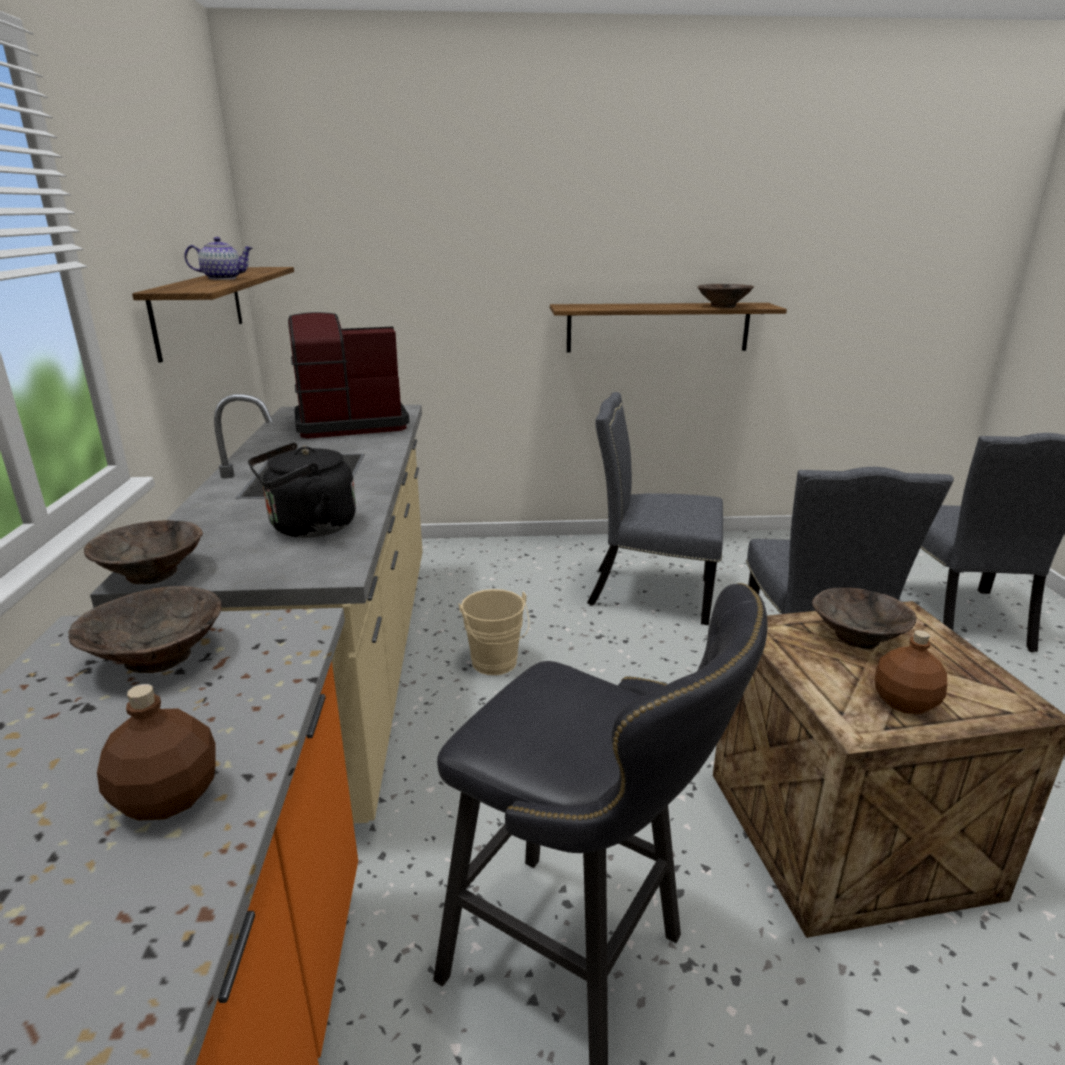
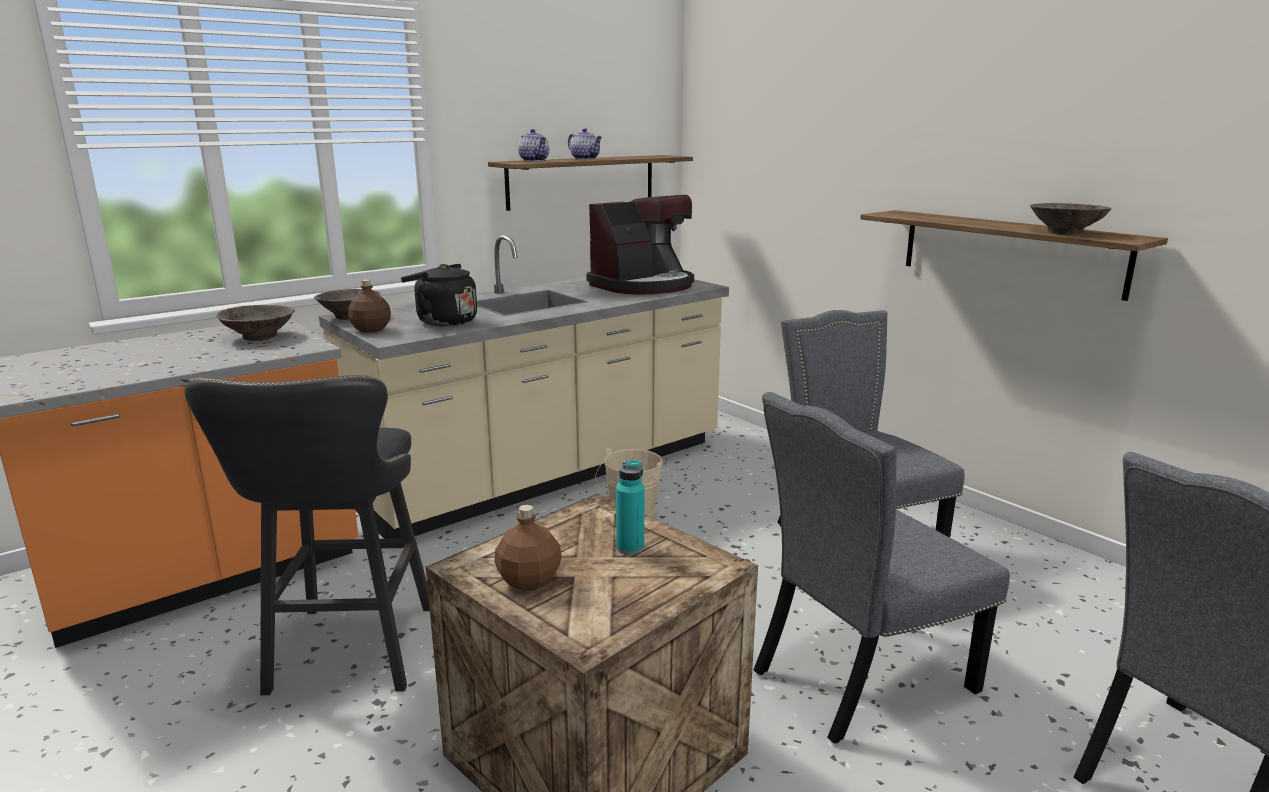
camera: 55 degrees right, 5 degrees down
brown bottle [97,684,216,821] -> brown bottle moved to [348,279,391,333]
coffee machine [288,312,409,439] -> coffee machine turned 105 degrees clockwise [586,195,694,295]
brown bowl [812,588,917,649] -> turquoise bottle [616,460,644,555]
none -> teapot [518,129,549,162]

